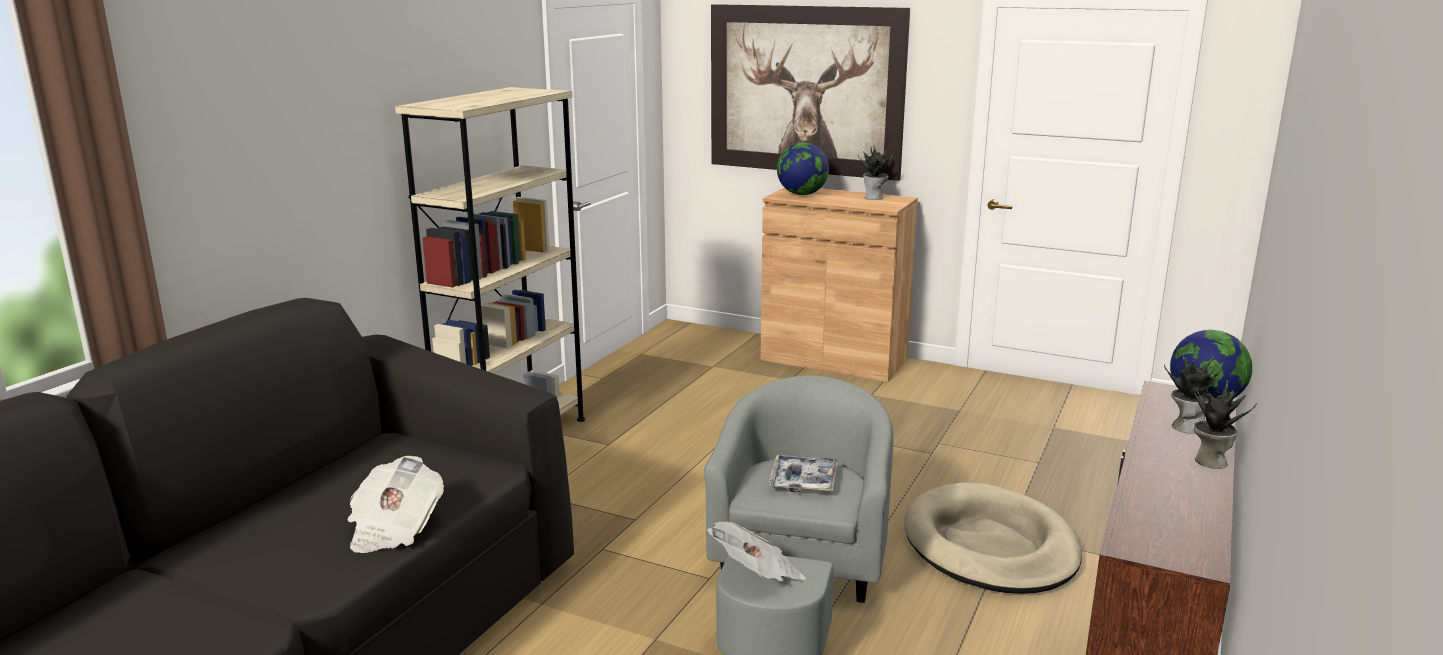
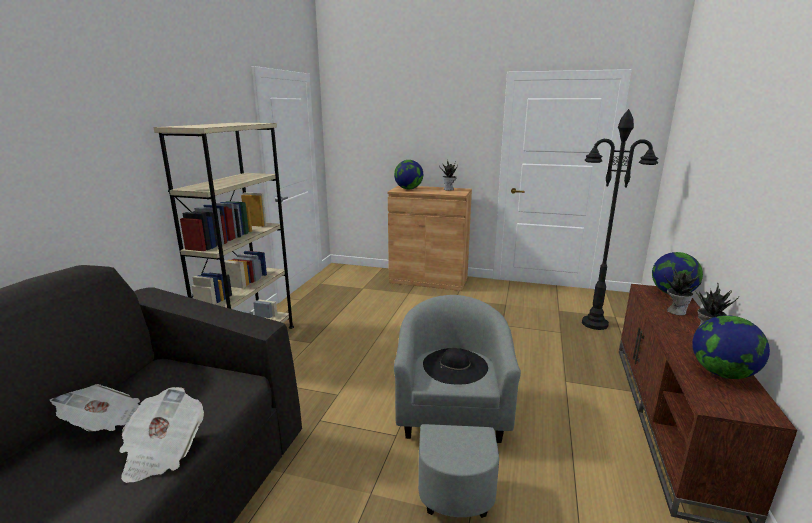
camera: 10 degrees left, 0 degrees up
newspaper [707,522,806,581] -> newspaper moved to [50,384,140,432]
picture [711,4,910,181] -> none
tray [768,455,838,492] -> black hat [423,348,488,384]
beige dog bed [904,482,1081,594] -> none
none -> black floor lamp [582,109,658,330]
none -> globe [692,315,770,379]

